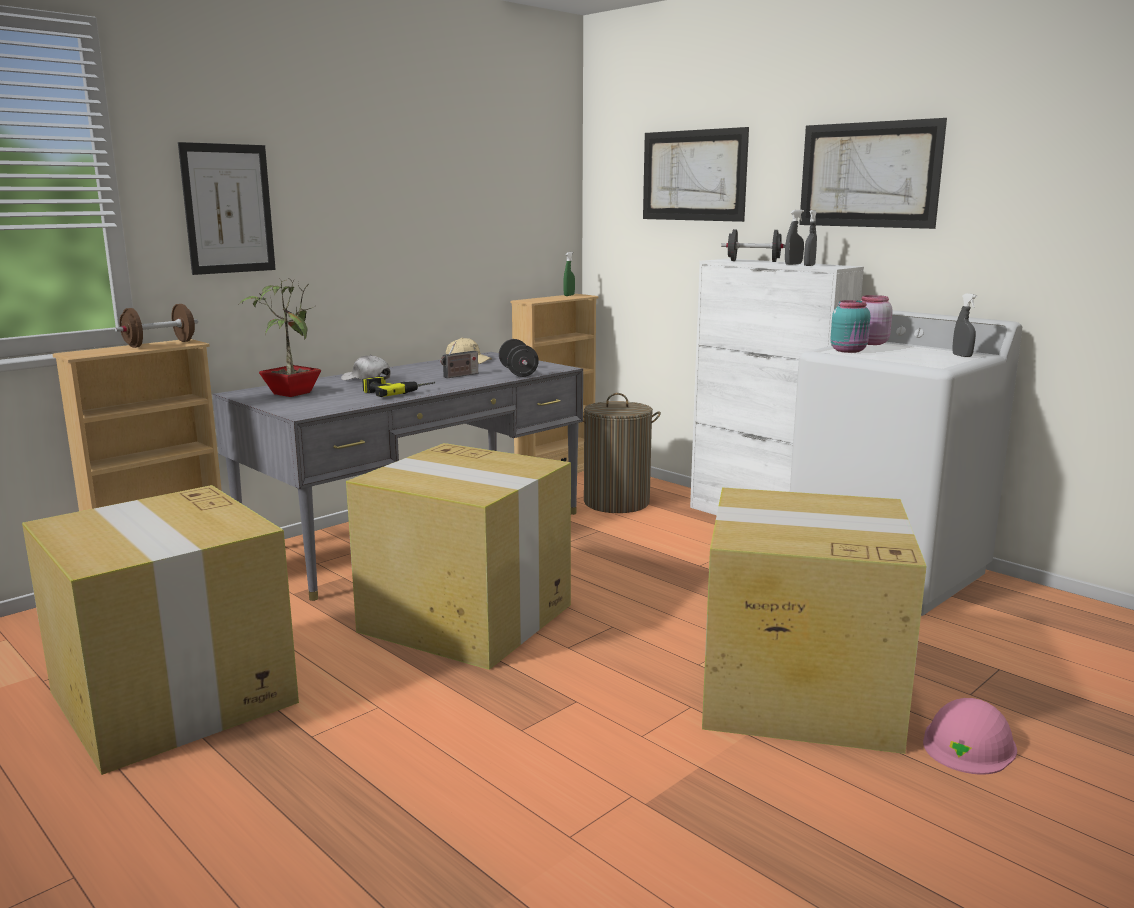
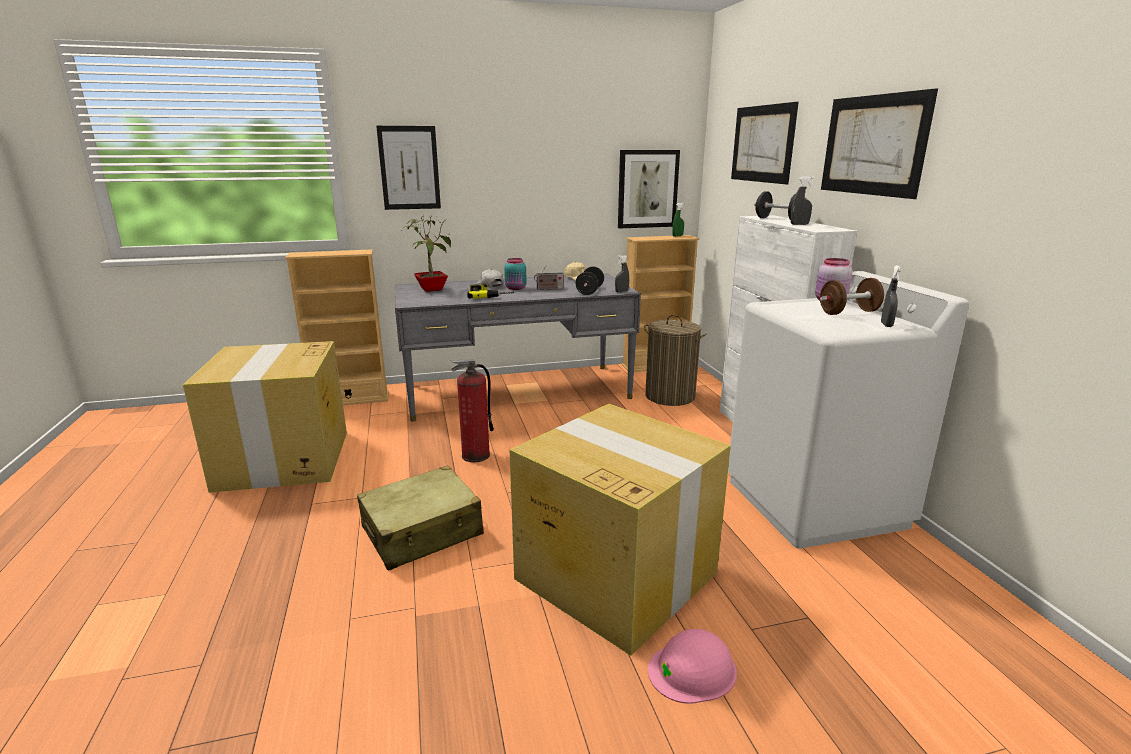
camera: 30 degrees right, 5 degrees up
brown dumbbell [115,304,198,348] -> brown dumbbell moved to [820,278,884,315]
cardboard box [346,443,571,670] -> fire extinguisher [450,359,494,462]
grey spray bottle [804,210,817,266] -> grey spray bottle moved to [615,255,629,293]
turquoise jar [830,300,871,353] -> turquoise jar moved to [504,258,527,290]
none -> beige suitcase [357,465,484,571]
none -> picture [618,150,680,228]

